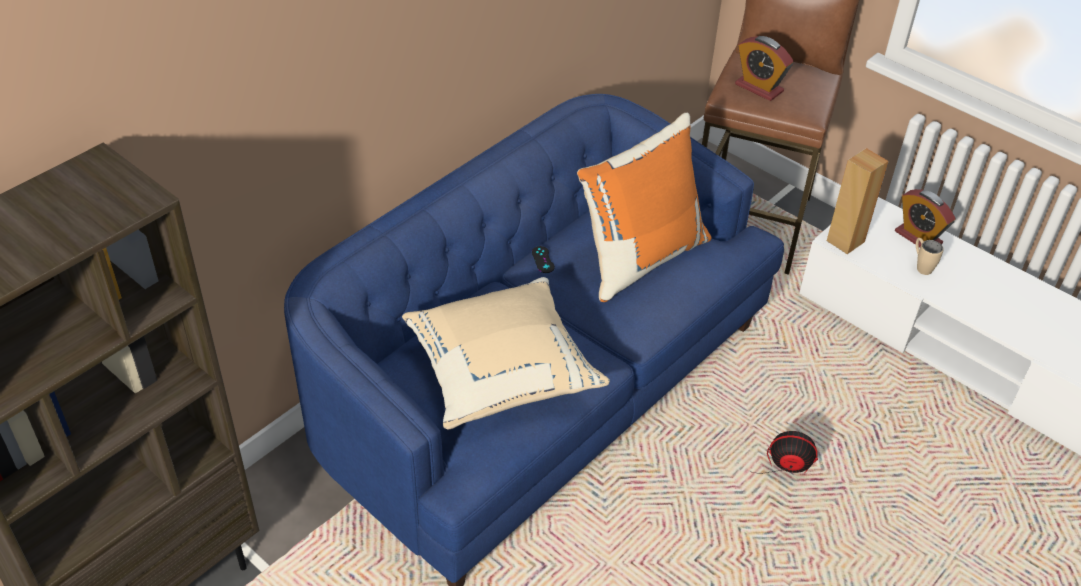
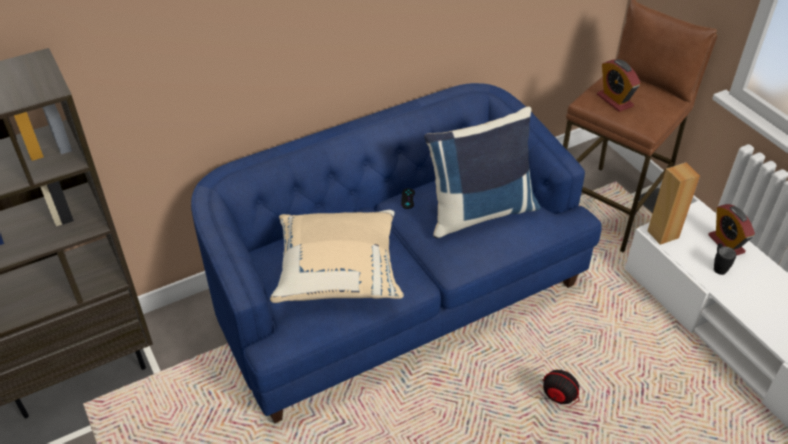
camera: 20 degrees right, 0 degrees up
orange pillow [577,113,712,302] -> blue pillow [424,107,541,239]
beige mug [916,238,944,275] -> black mug [714,243,736,275]

